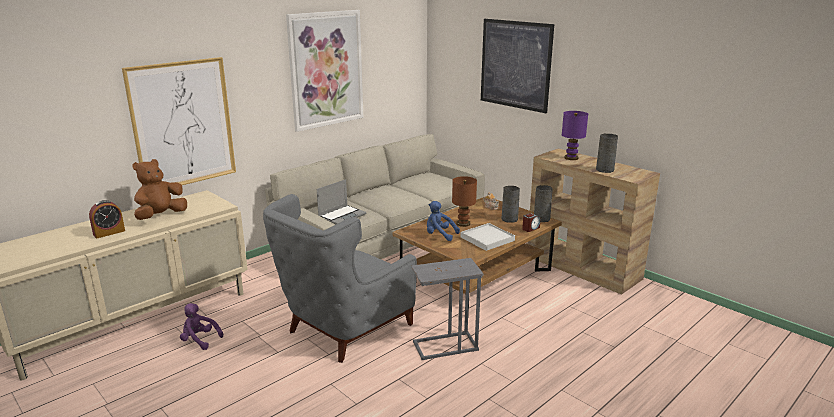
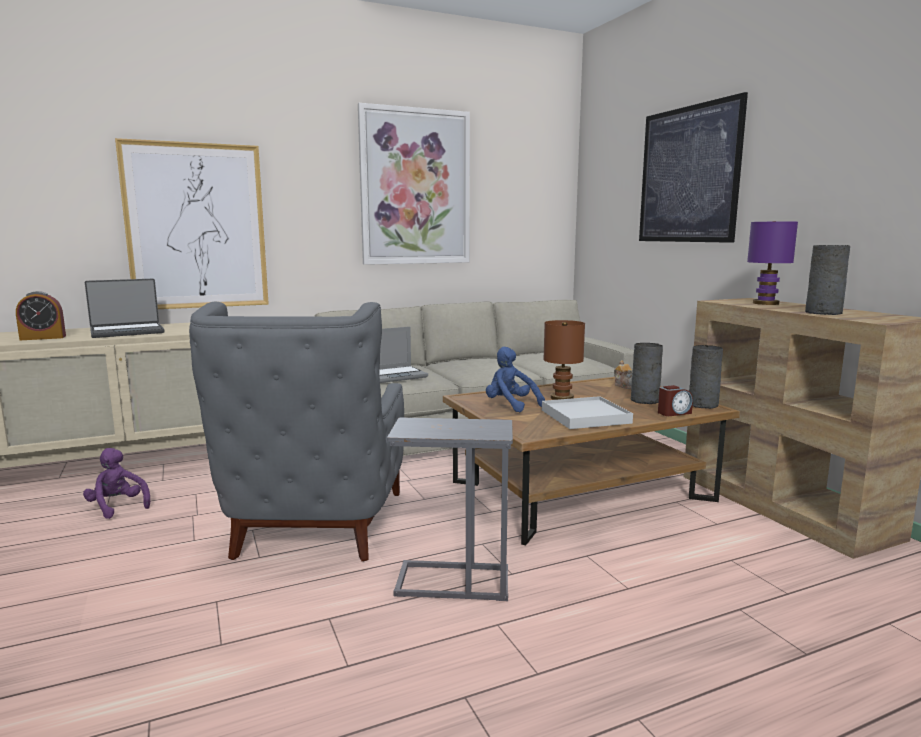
camera: 20 degrees right, 10 degrees down
brown plush toy [132,159,187,220] -> laptop [85,279,165,338]
grey armchair [263,194,417,363] -> grey armchair turned 60 degrees counterclockwise [189,302,404,561]

